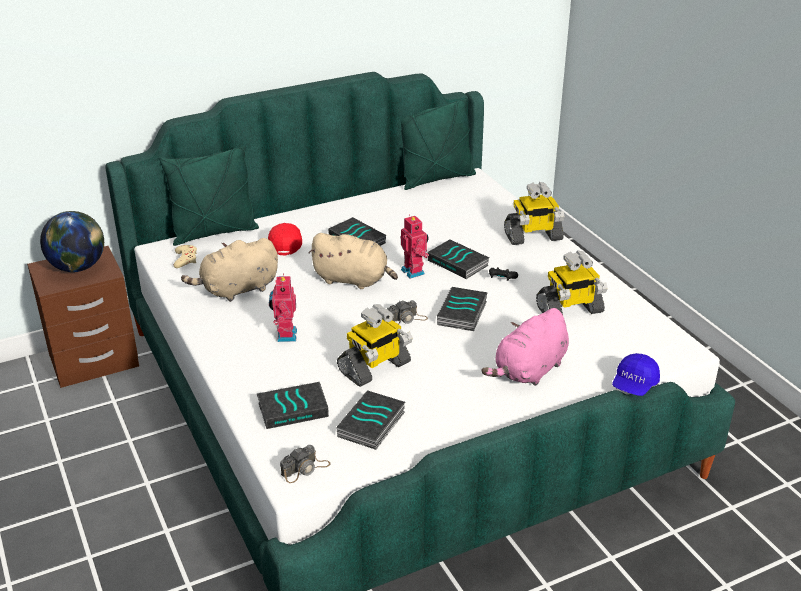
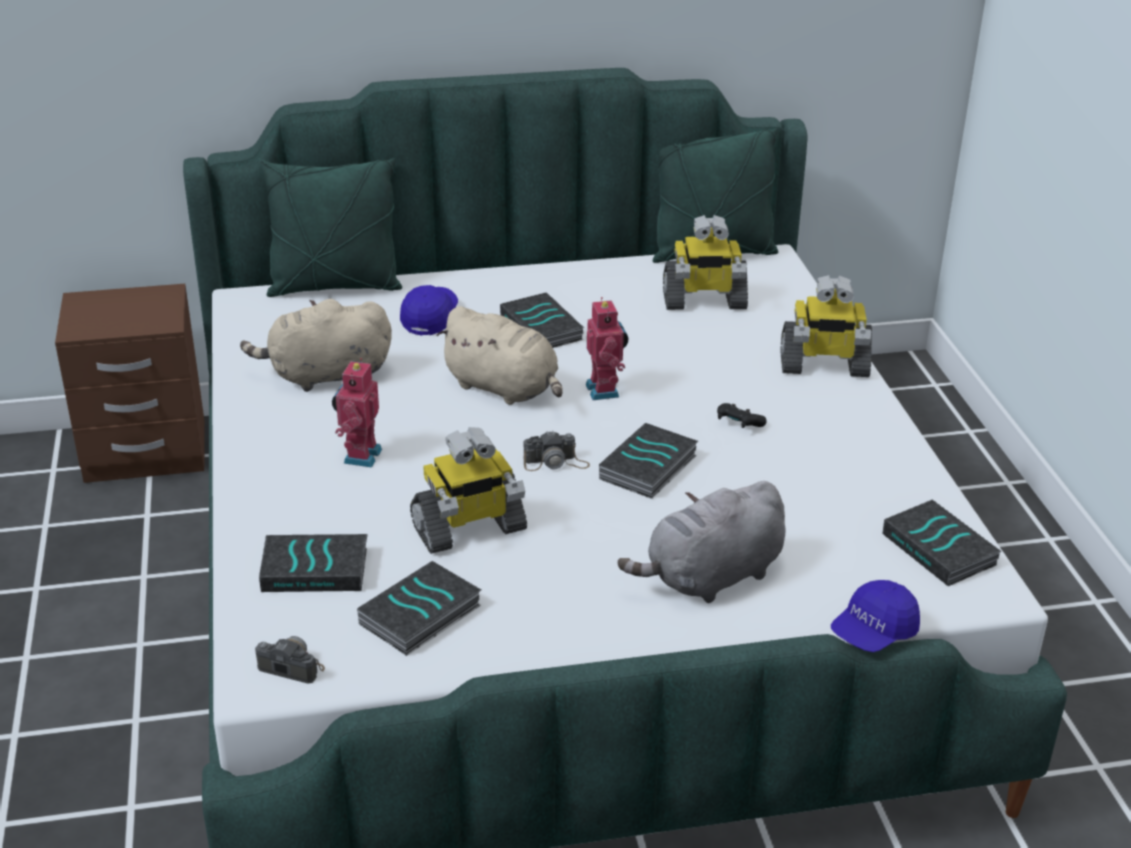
camera: 15 degrees right, 0 degrees up
globe [40,211,104,272] -> none
beige game controller [173,245,197,268] -> none
red cap [268,223,302,255] -> blue cap [400,285,458,336]
camera [280,445,330,483] -> camera turned 135 degrees counterclockwise [255,636,325,683]
book [428,239,489,279] -> book moved to [882,500,1002,586]
pink plush toy [482,308,569,386] -> grey plush toy [618,481,785,603]
toy robot [536,250,608,315] -> toy robot moved to [663,215,748,310]

